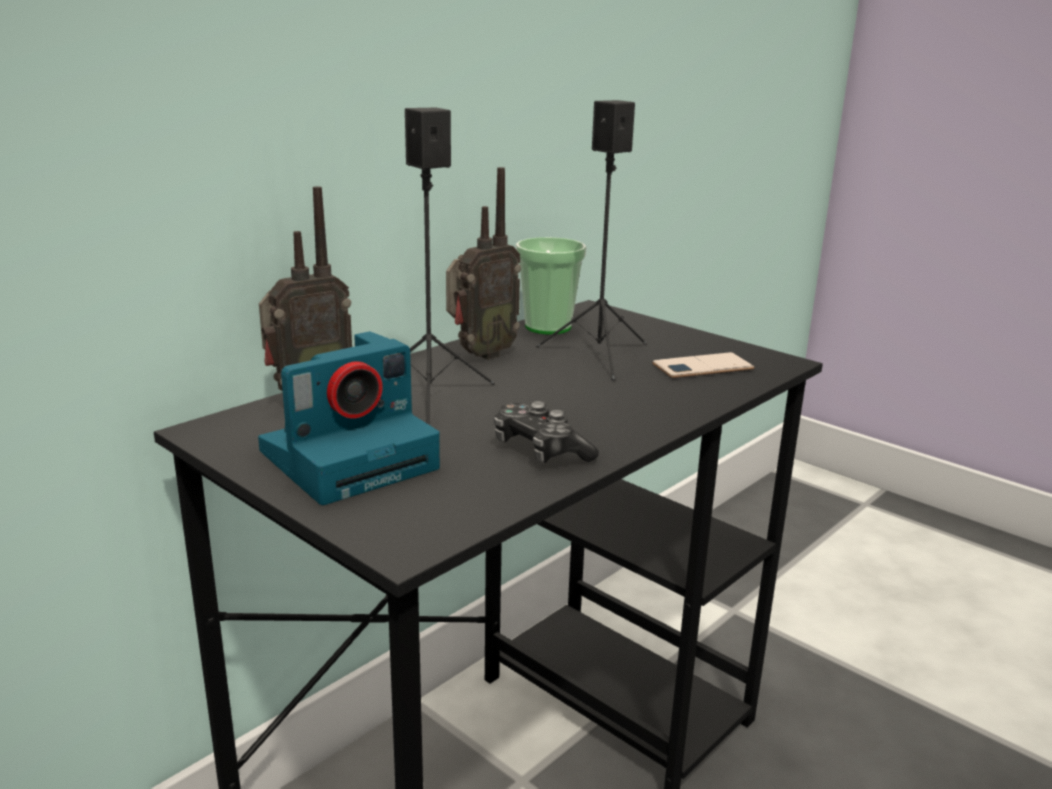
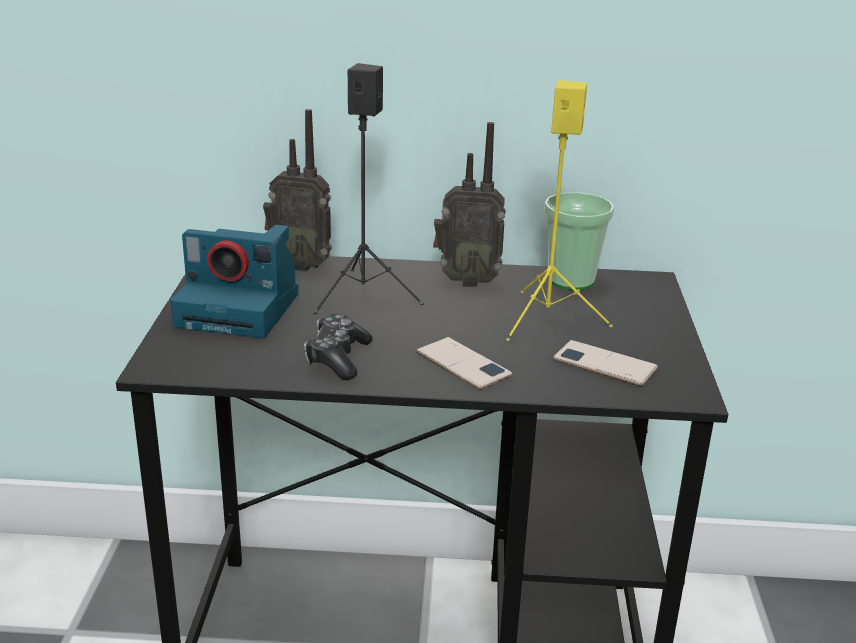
camera: 50 degrees right, 5 degrees up
black speaker [536,100,647,381] -> yellow speaker [506,80,613,341]
none -> phone [416,337,513,390]

